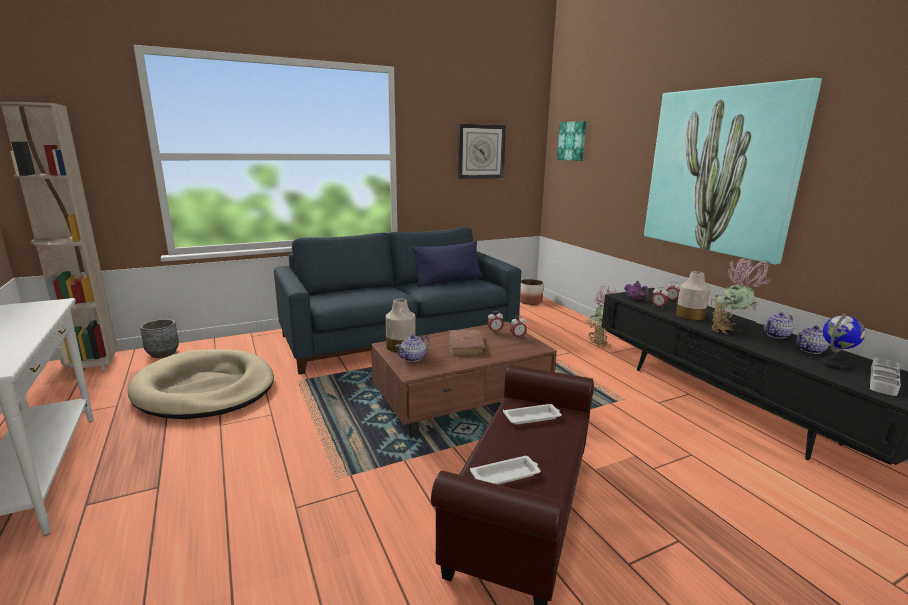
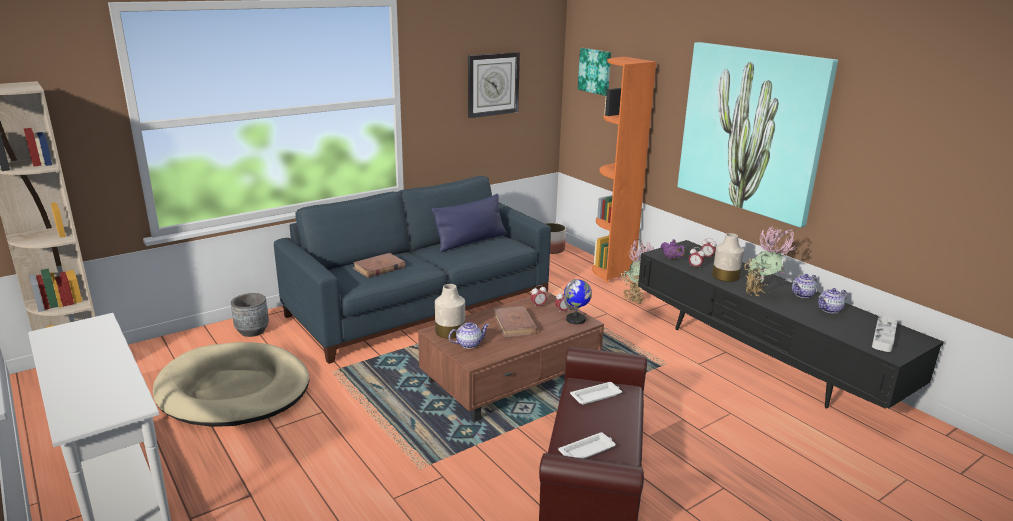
camera: 10 degrees left, 5 degrees up
grey planter [140,319,179,358] -> grey planter moved to [231,293,269,337]
teapot [395,335,430,362] -> teapot turned 150 degrees counterclockwise [449,322,489,349]
globe [820,313,865,370] -> globe moved to [564,279,592,324]
none -> brown book [353,253,405,278]
none -> orange bookcase [592,57,656,282]

